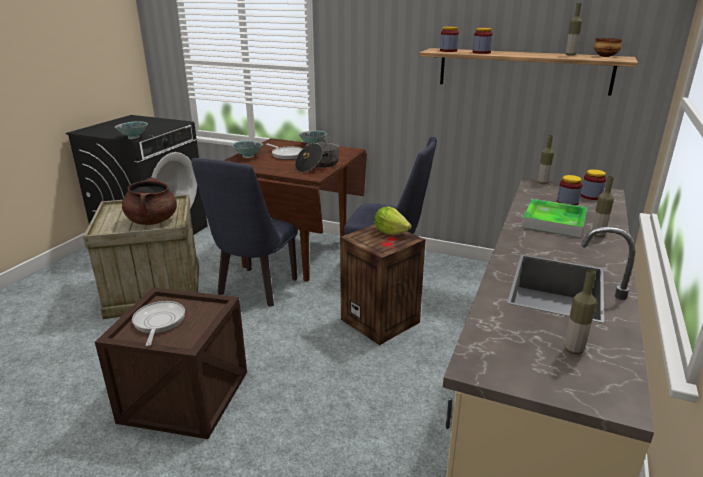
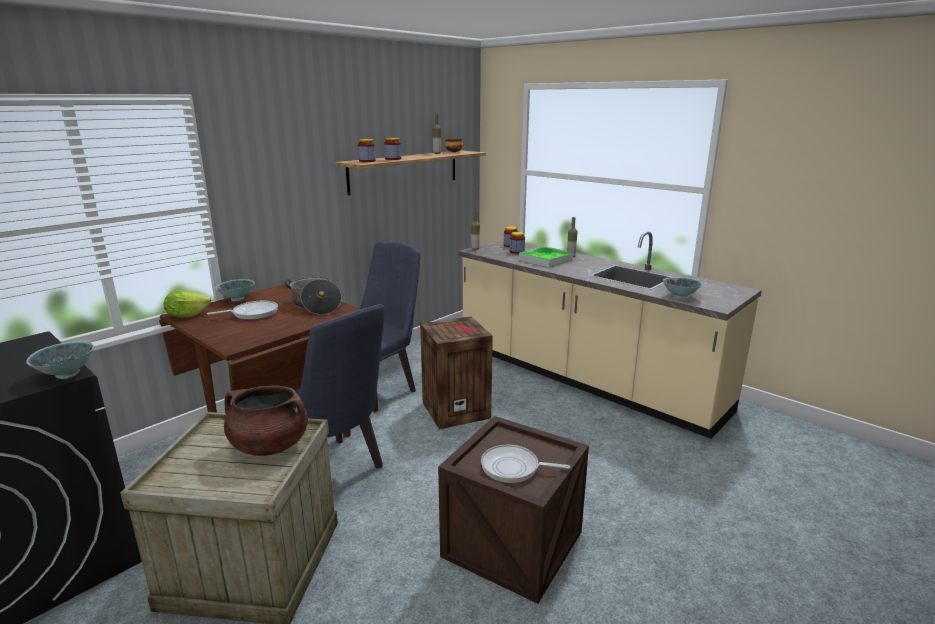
camera: 70 degrees left, 5 degrees down
bowl [232,141,263,158] -> bowl moved to [662,277,703,299]
lettuce [374,207,412,235] -> lettuce moved to [164,290,211,317]
bottle [565,270,597,355] -> none

